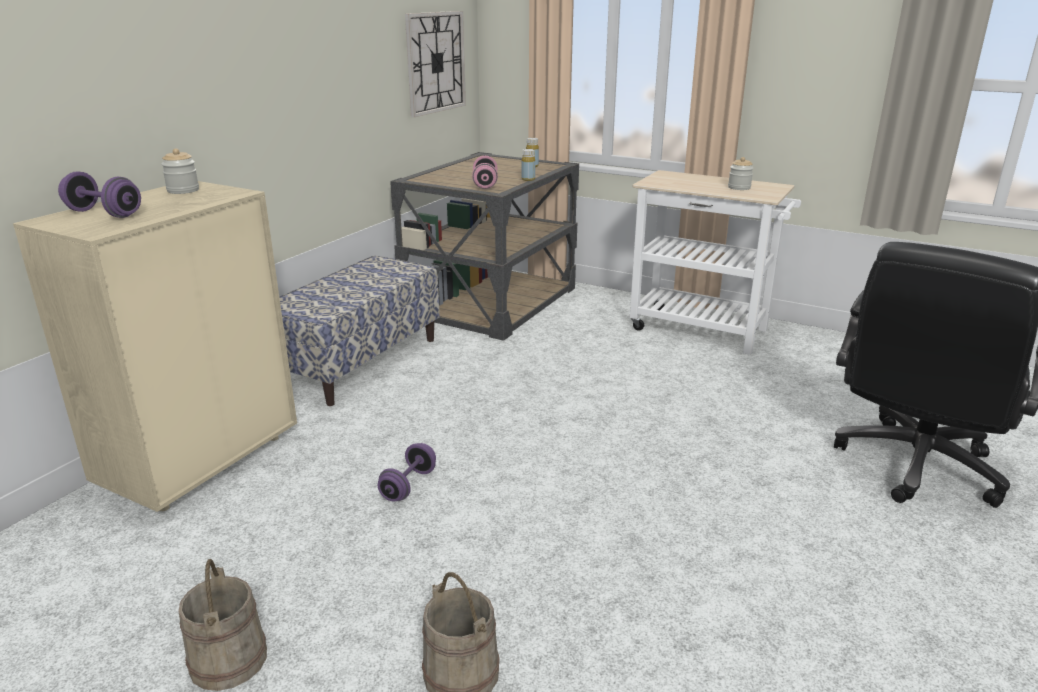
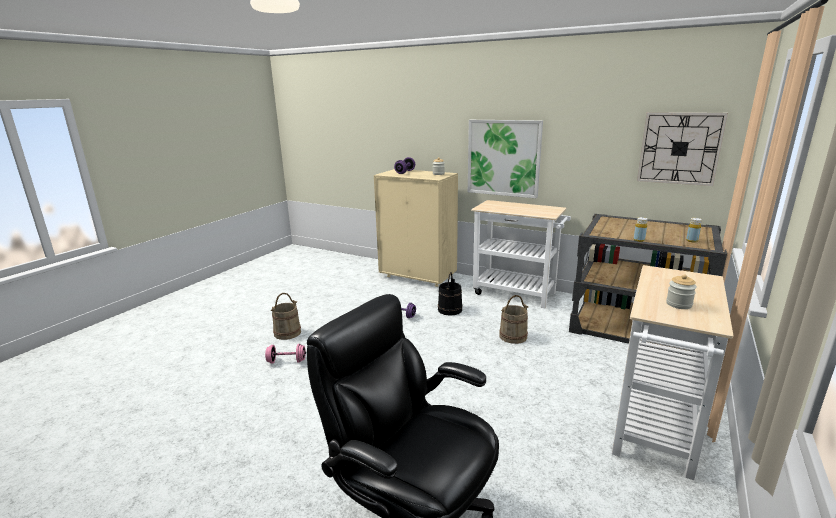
camera: 90 degrees right, 5 degrees down
beige bucket [179,559,267,691] -> beige bucket moved to [499,295,528,344]
bench [279,255,440,406] -> white cart [471,200,571,308]
pink dumbbell [472,156,498,189] -> pink dumbbell moved to [265,344,306,364]
none -> black bucket [438,272,463,316]
none -> picture [468,120,543,199]

